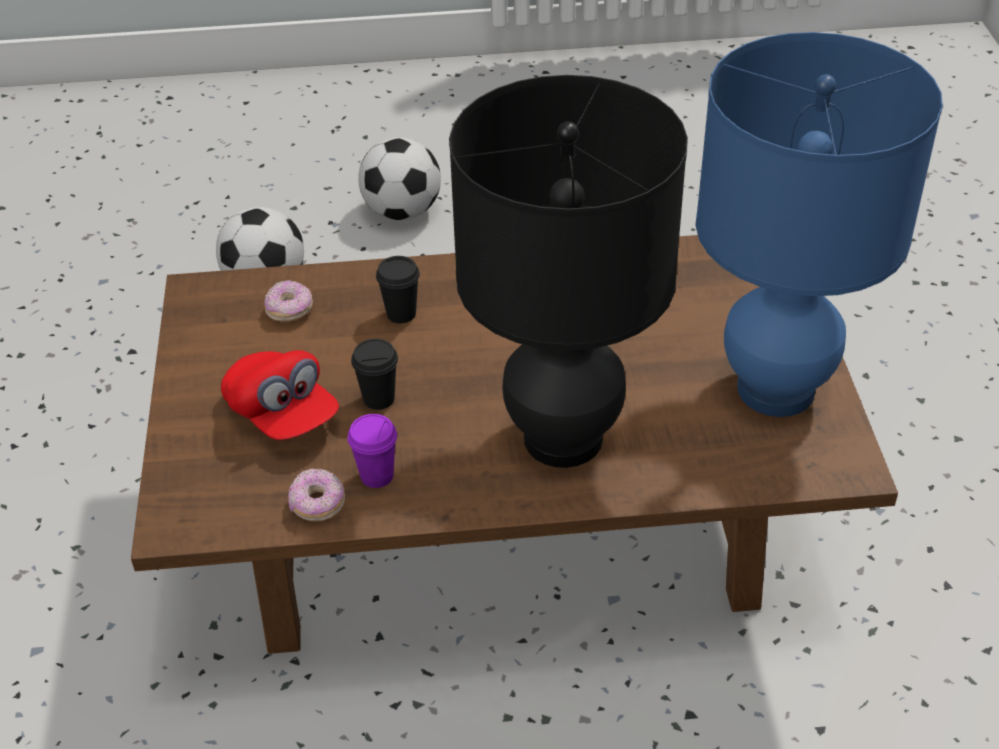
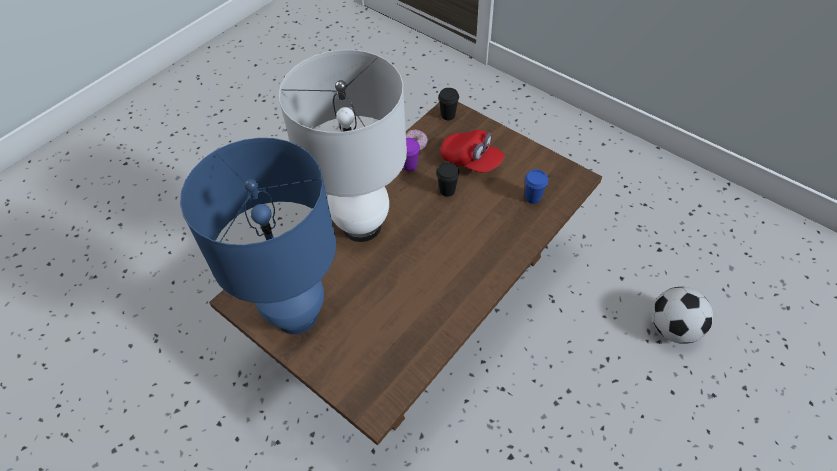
camera: 135 degrees right, 10 degrees up
red cap [221,350,339,440] -> red cap turned 150 degrees counterclockwise [440,130,504,173]
donut [264,280,313,322] -> blue cup [525,169,548,204]
football [358,137,441,220] -> none
black cup [376,256,420,323] -> black cup moved to [438,88,459,120]
black table lamp [449,75,688,468] -> white table lamp [279,50,407,242]

